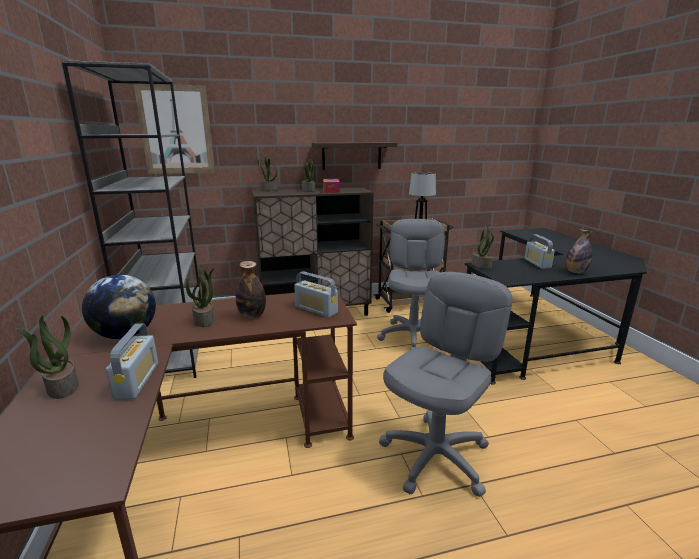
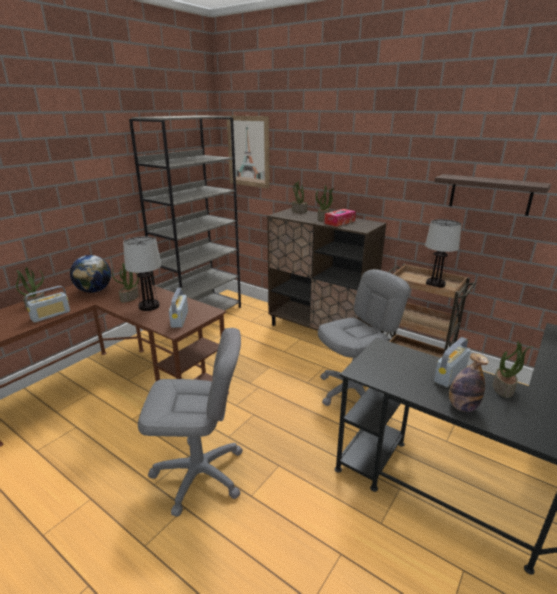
camera: 50 degrees right, 5 degrees up
bottle [236,261,266,318] -> table lamp [123,236,162,311]
shelf [312,142,398,170] -> shelf moved to [434,174,551,216]
potted plant [471,226,494,269] -> potted plant moved to [493,341,533,398]

